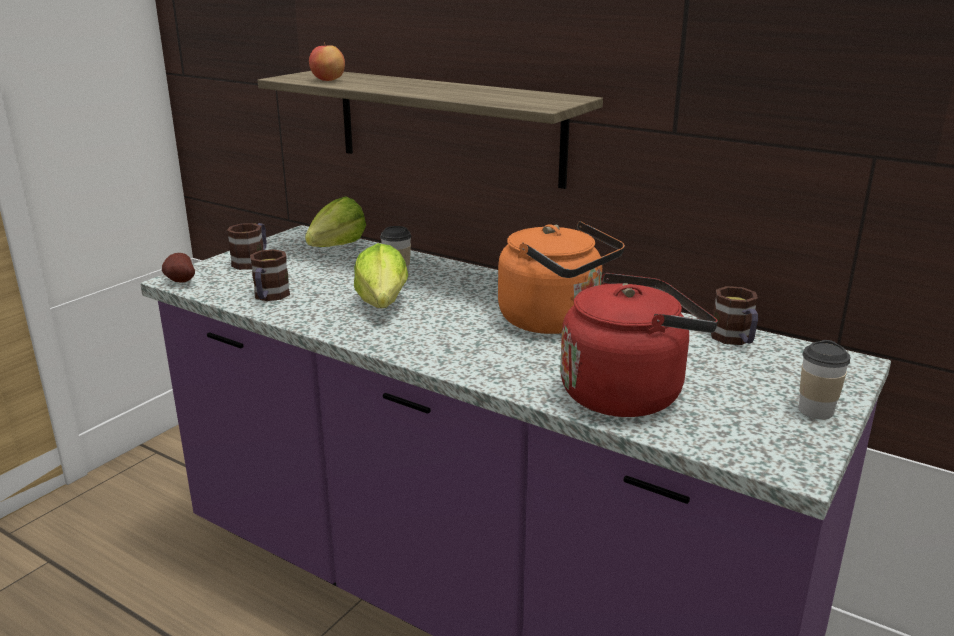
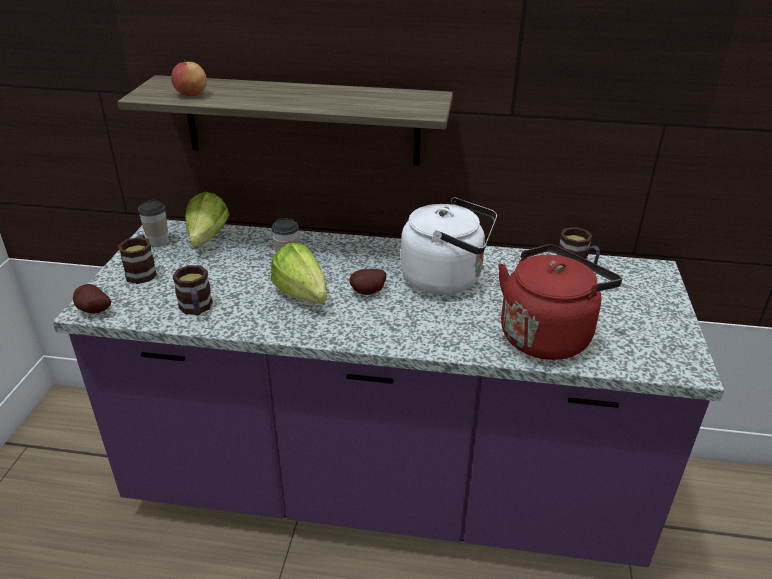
camera: 25 degrees left, 10 degrees up
orange kettle [498,221,625,334] -> white kettle [401,197,497,295]
cup [799,340,851,419] -> cup moved to [138,200,169,247]
none -> potato [349,269,386,295]

